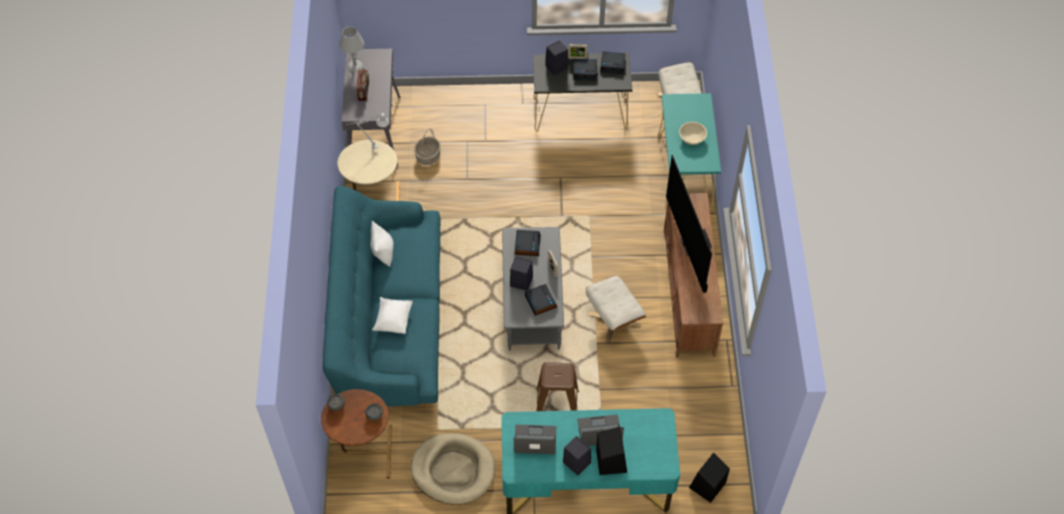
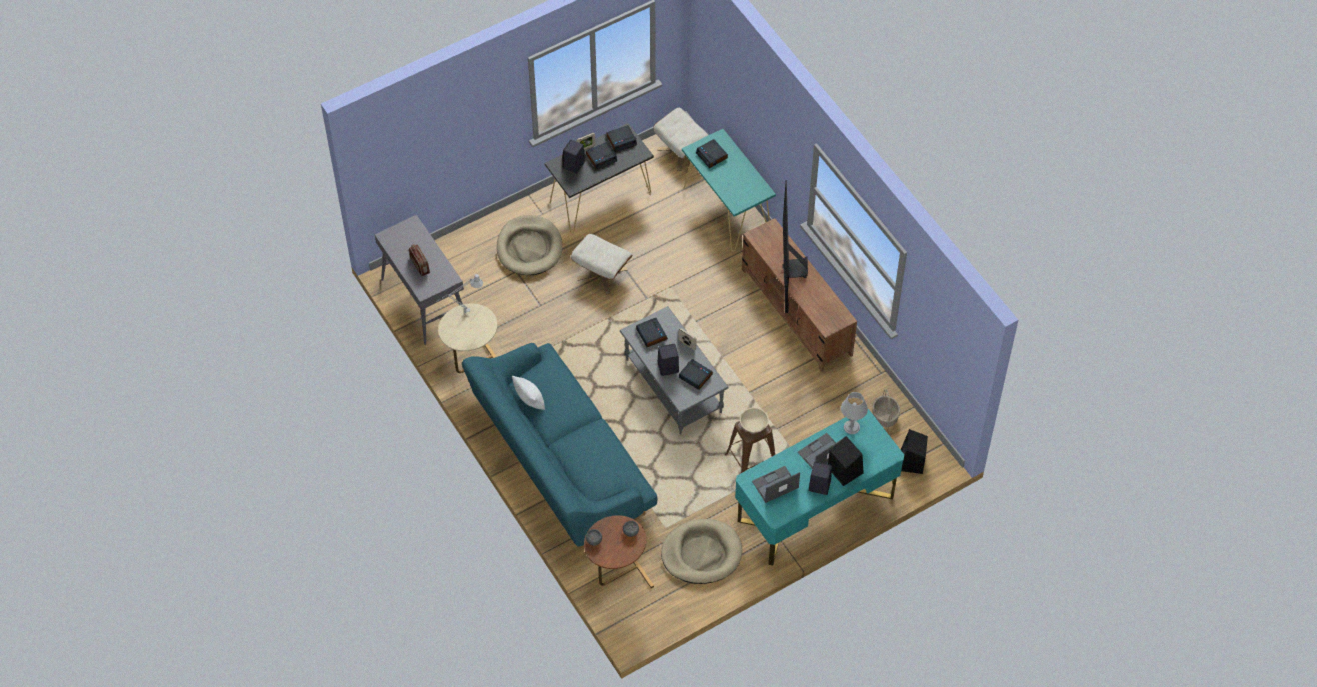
camera: 30 degrees left, 0 degrees up
grey table lamp [339,27,364,72] -> grey table lamp moved to [841,392,868,434]
white pillow [372,297,413,334] -> none
basket [414,128,441,165] -> basket moved to [873,389,900,427]
beige ottoman [586,275,646,343] -> beige ottoman moved to [571,234,633,295]
television [666,155,712,293] -> television turned 45 degrees clockwise [782,180,808,313]
beige bowl [679,122,707,145] -> beige bowl moved to [740,407,769,433]
none -> beige dog bed [497,215,563,275]
none -> alarm clock [696,139,728,168]

